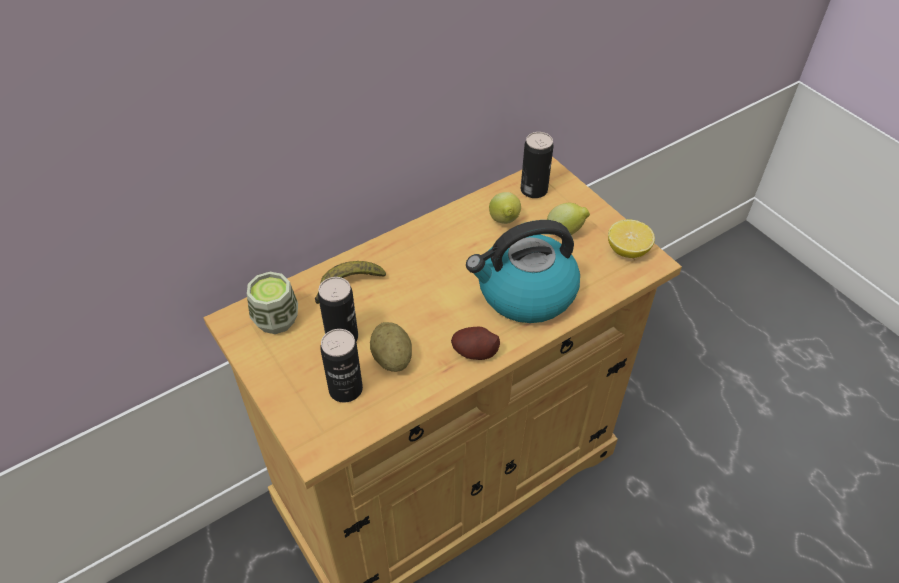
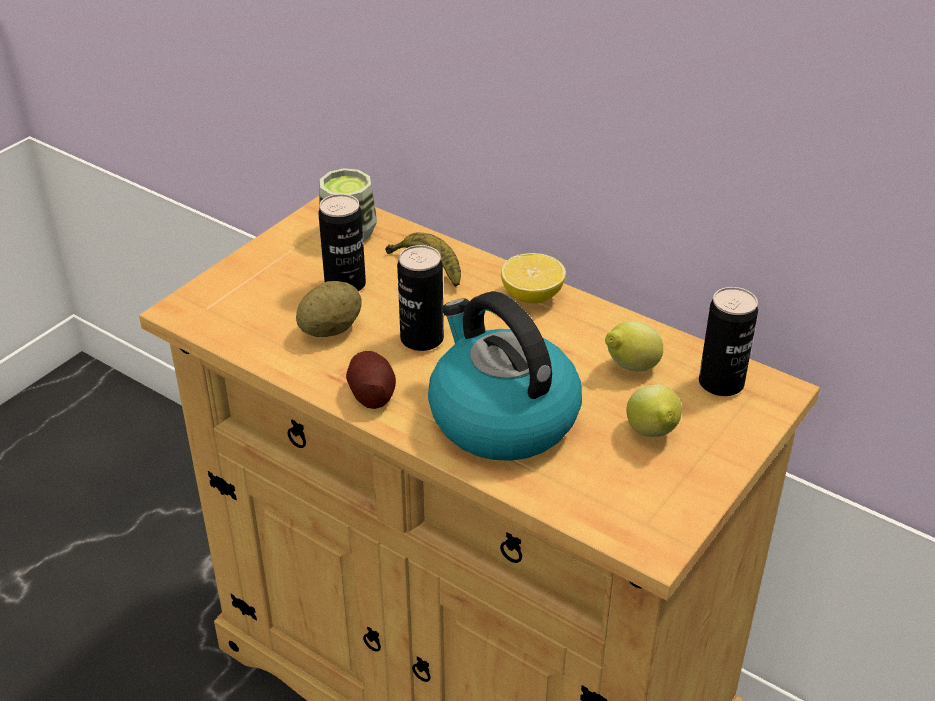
camera: 70 degrees right, 10 degrees down
can [320,329,363,403] -> can moved to [397,245,444,351]
lemon [608,219,655,258] -> lemon moved to [501,253,566,303]

